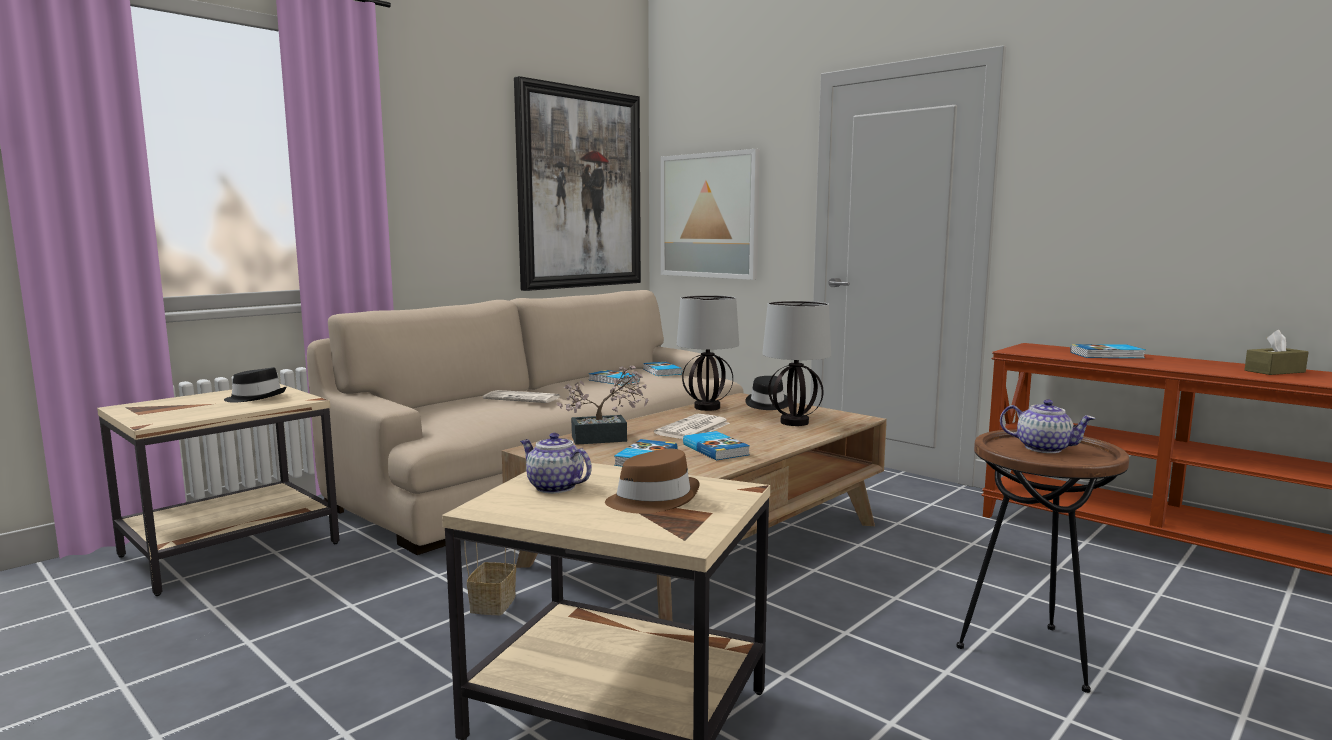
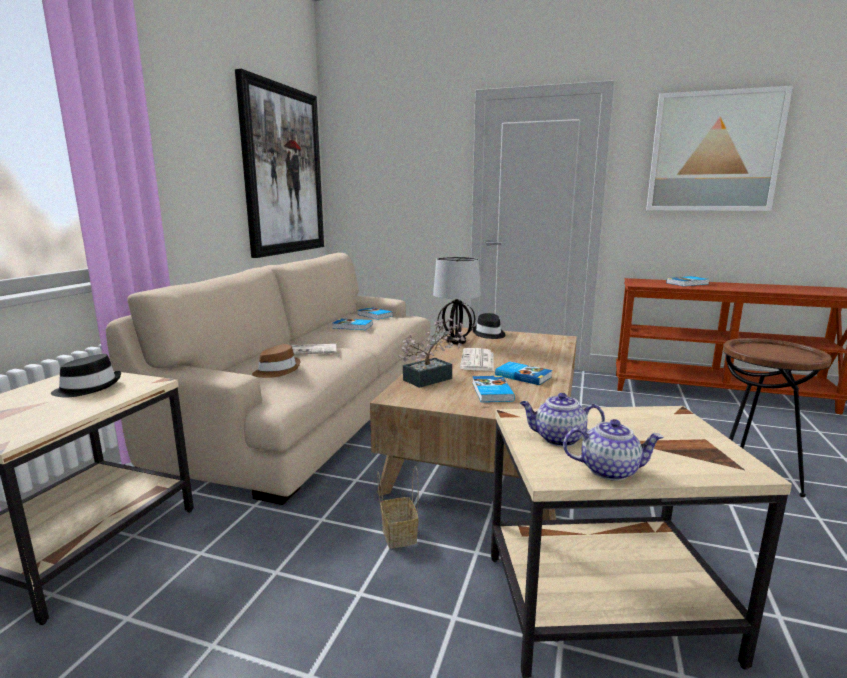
camera: 25 degrees left, 5 degrees up
brown hat [605,449,700,514] -> brown hat moved to [252,344,300,378]
picture [661,149,760,280] -> picture moved to [646,86,793,211]
table lamp [762,301,831,426] -> none
teapot [1000,399,1095,453] -> teapot moved to [563,419,664,481]
brown tissue box [1244,330,1309,375] -> none

